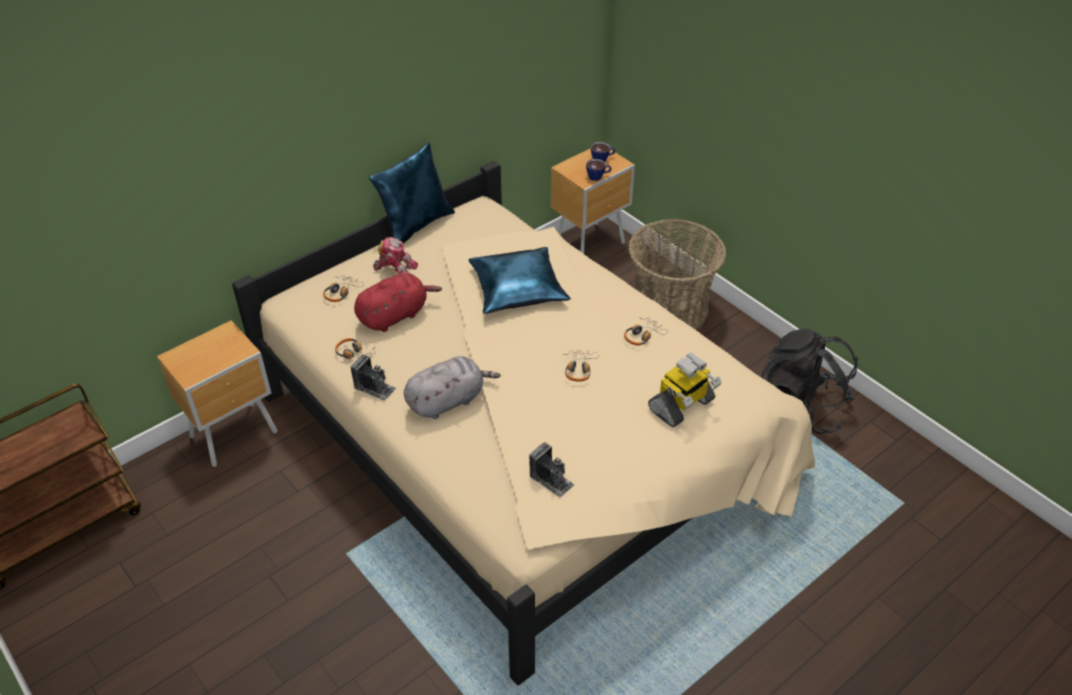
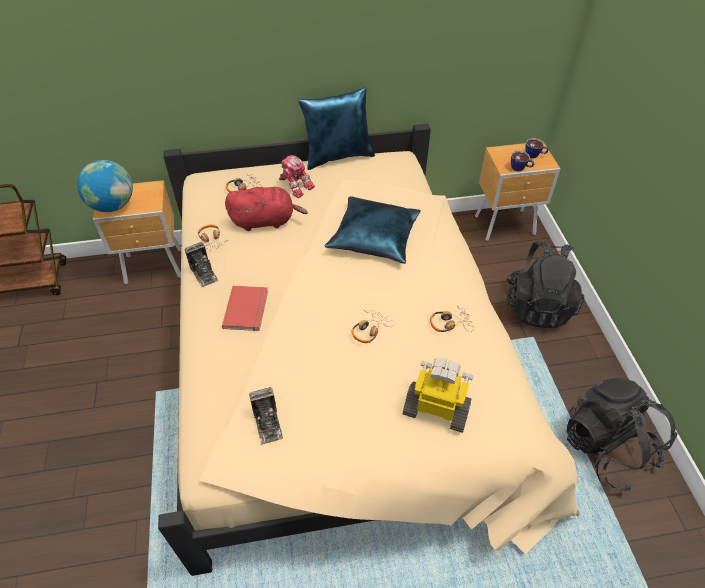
camera: 30 degrees right, 5 degrees up
grey plush toy [404,356,501,419] -> red book [222,286,268,331]
basket [628,219,726,330] -> black backpack [507,241,584,328]
toy robot [648,353,722,427] -> toy robot turned 150 degrees counterclockwise [403,358,474,433]
none -> globe [77,160,133,212]

